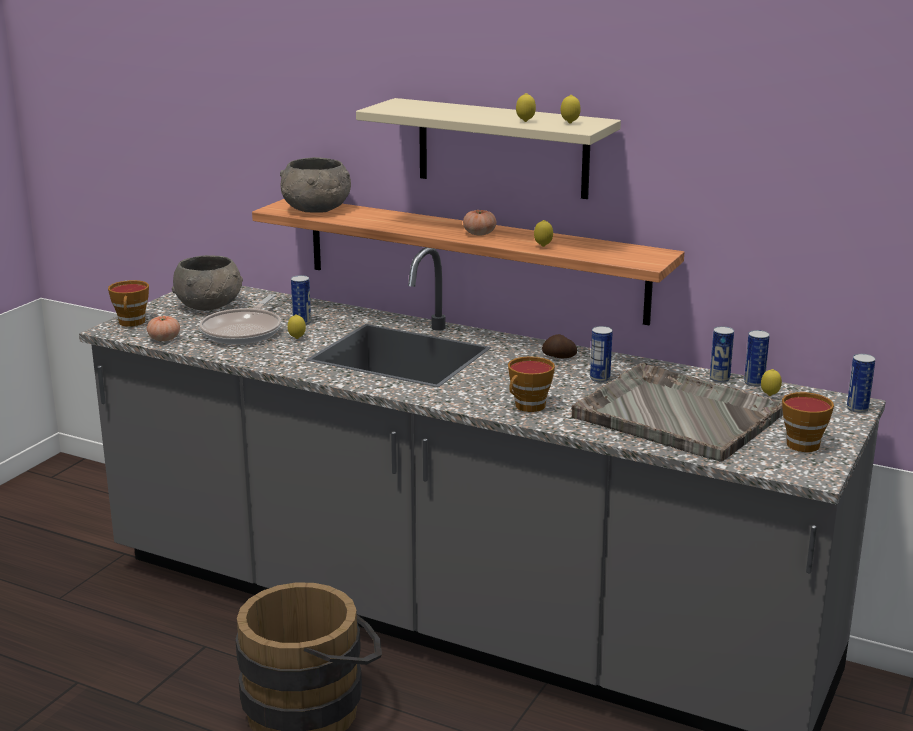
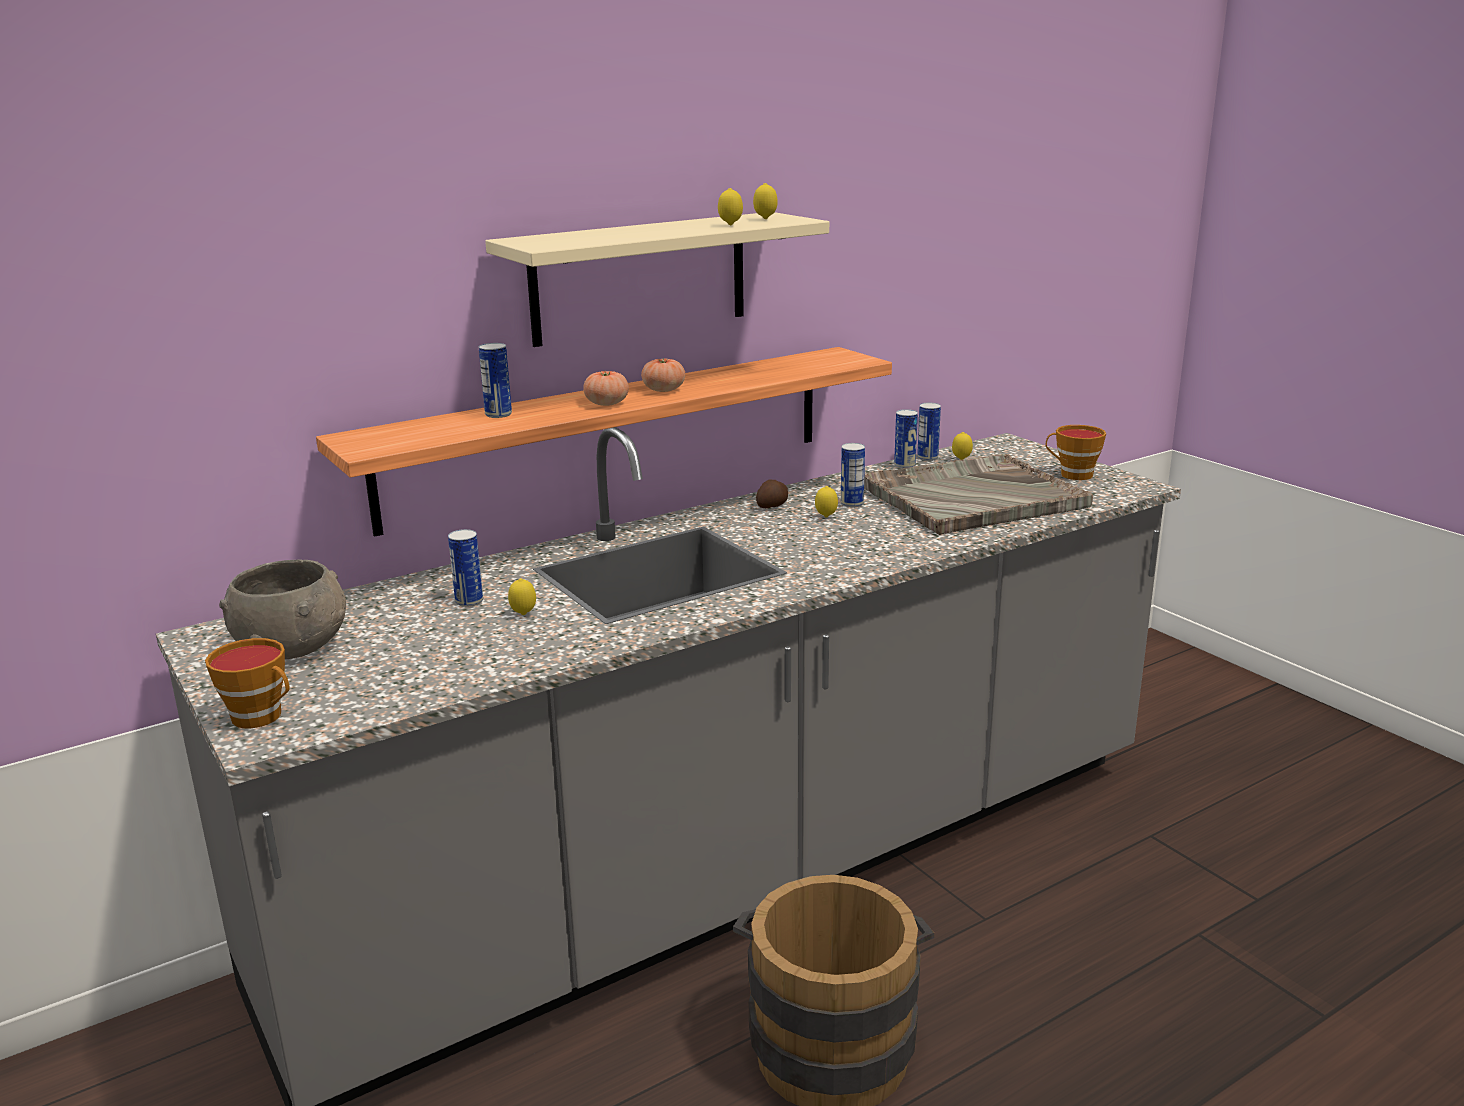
camera: 60 degrees left, 0 degrees up
tomato [147,316,180,341] -> tomato moved to [583,371,629,406]
frying pan [200,294,281,344] -> none
grey bowl [280,157,351,213] -> none
cup [508,356,555,412] -> none
lemon [534,220,553,247] -> lemon moved to [815,486,838,517]
can [847,354,875,413] -> can moved to [479,343,512,418]

